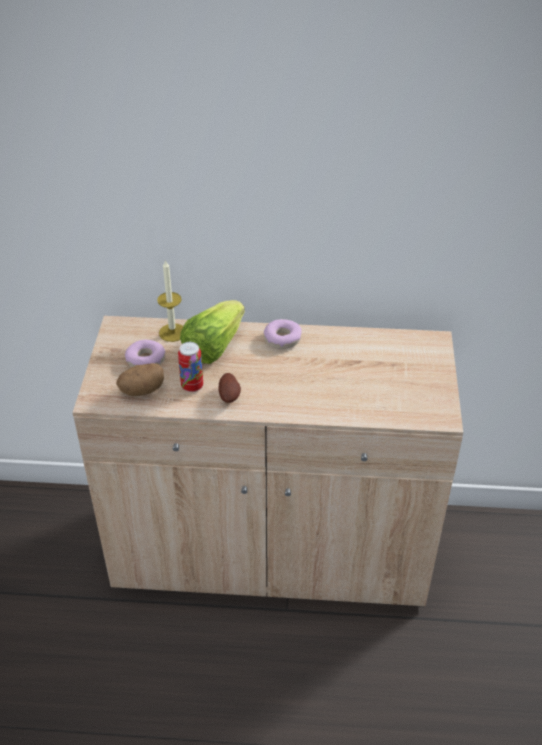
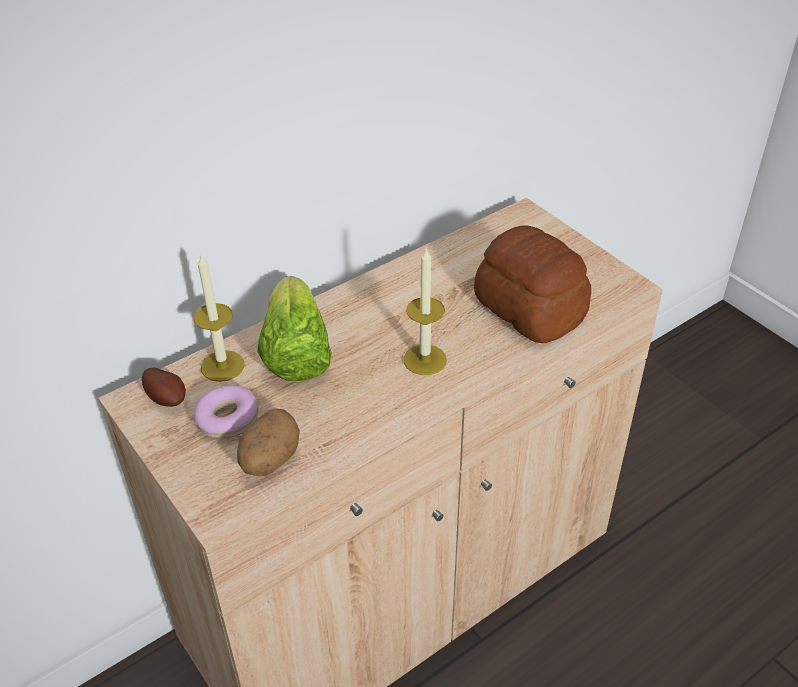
camera: 40 degrees left, 0 degrees up
can [178,342,203,392] -> none
potato [218,373,241,403] -> potato moved to [142,368,186,407]
donut [264,319,302,349] -> none
none -> candle [404,248,447,375]
none -> bread [474,225,591,343]

